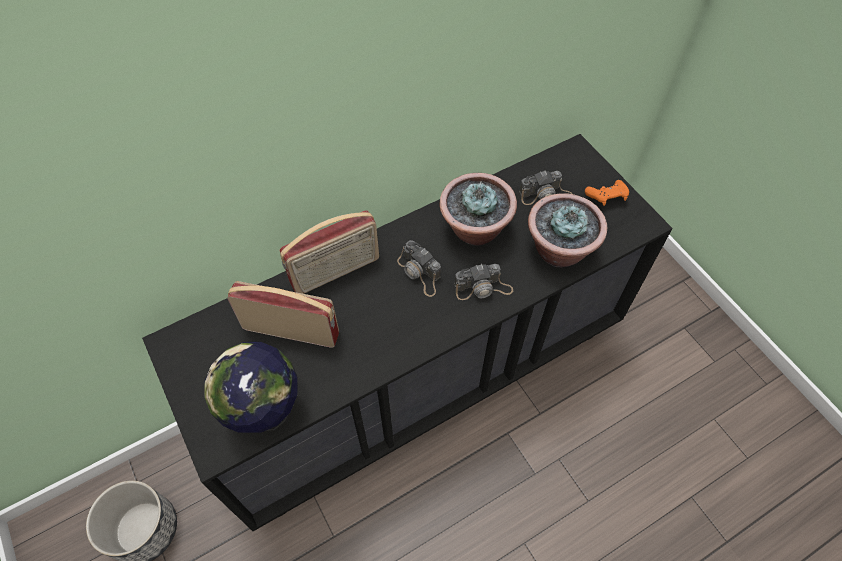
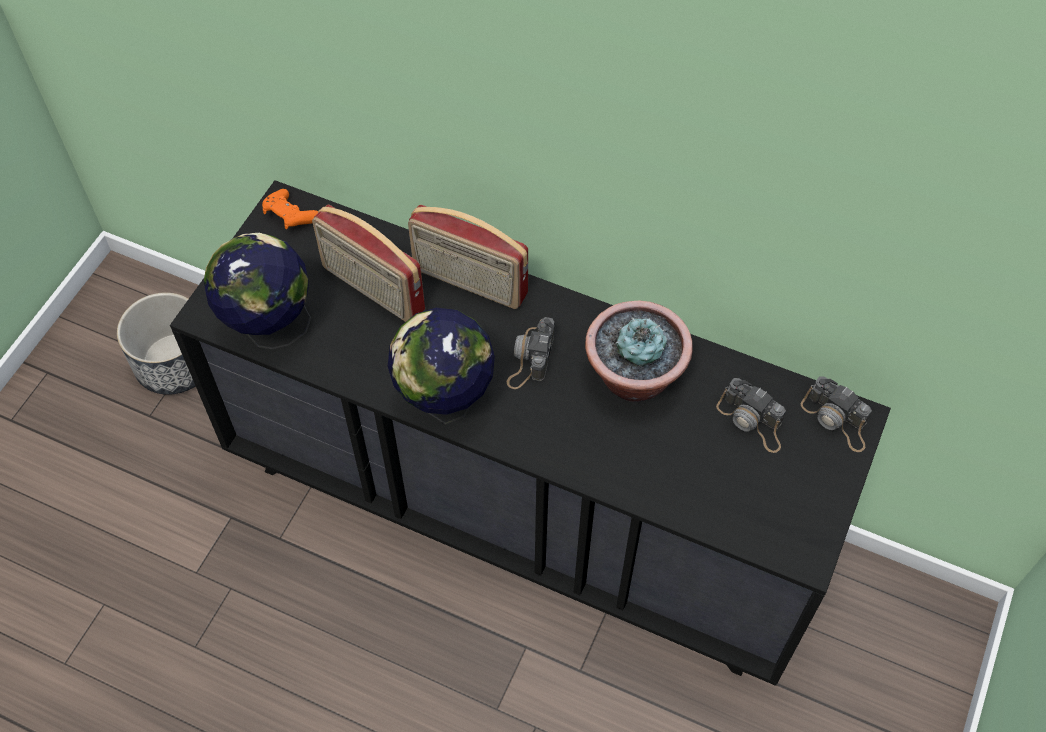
camera: 55 degrees right, 0 degrees up
radio [227,281,339,348] -> radio turned 150 degrees clockwise [312,204,425,322]
camera [454,264,513,300] -> camera moved to [801,376,872,452]
potted plant [528,193,608,268] -> none
orange game controller [585,180,629,206] -> orange game controller moved to [262,189,318,229]
none -> globe [388,308,495,425]

